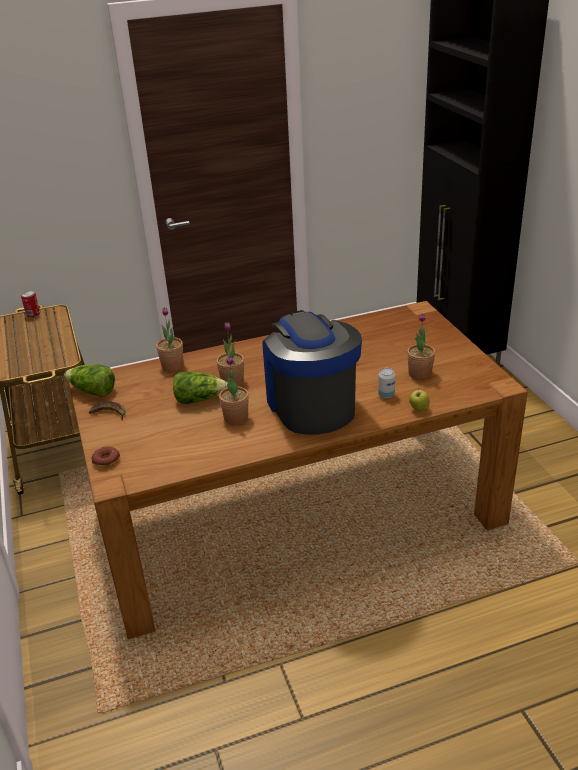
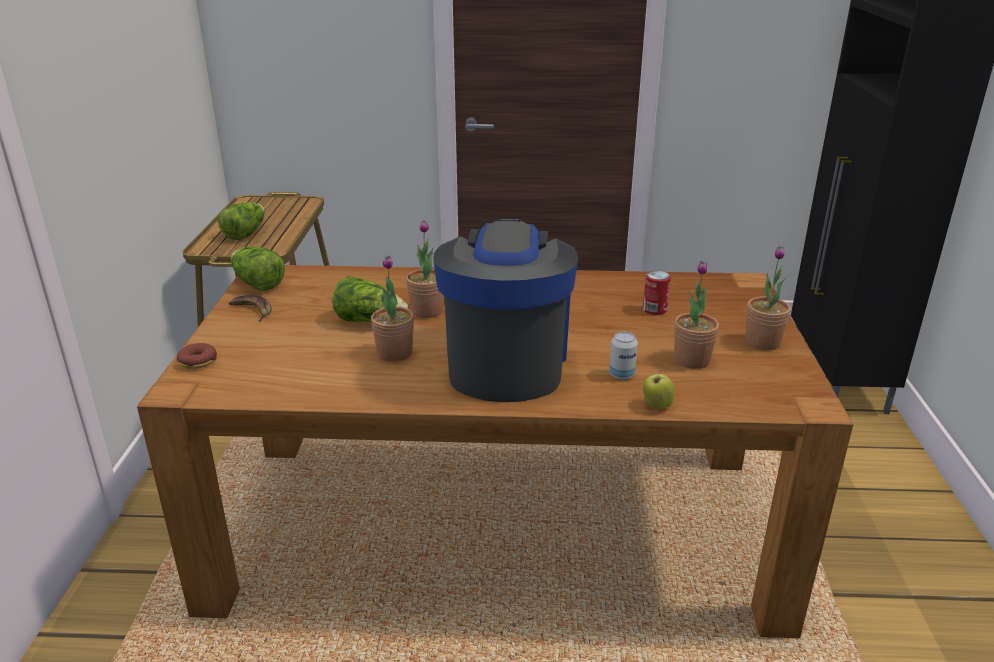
camera: 20 degrees right, 5 degrees down
can [21,291,40,317] -> can moved to [643,271,671,315]
potted plant [156,308,183,372] -> potted plant moved to [745,246,791,350]
none -> lettuce [218,202,265,240]

